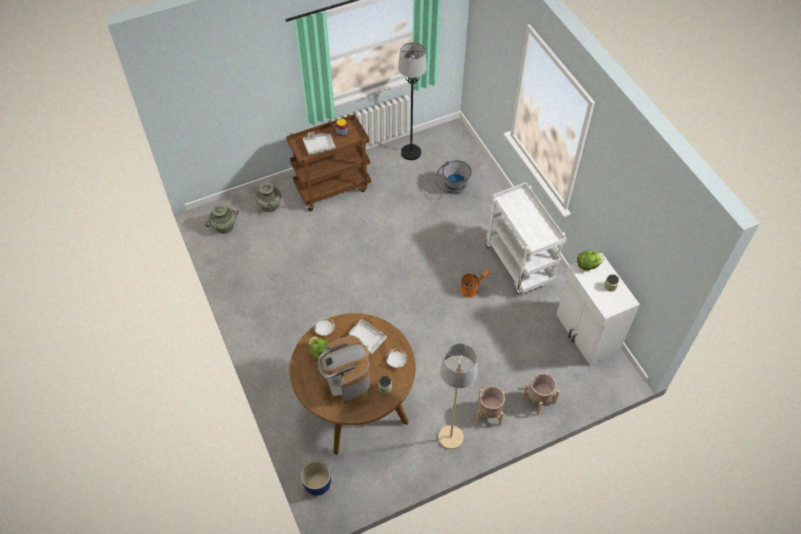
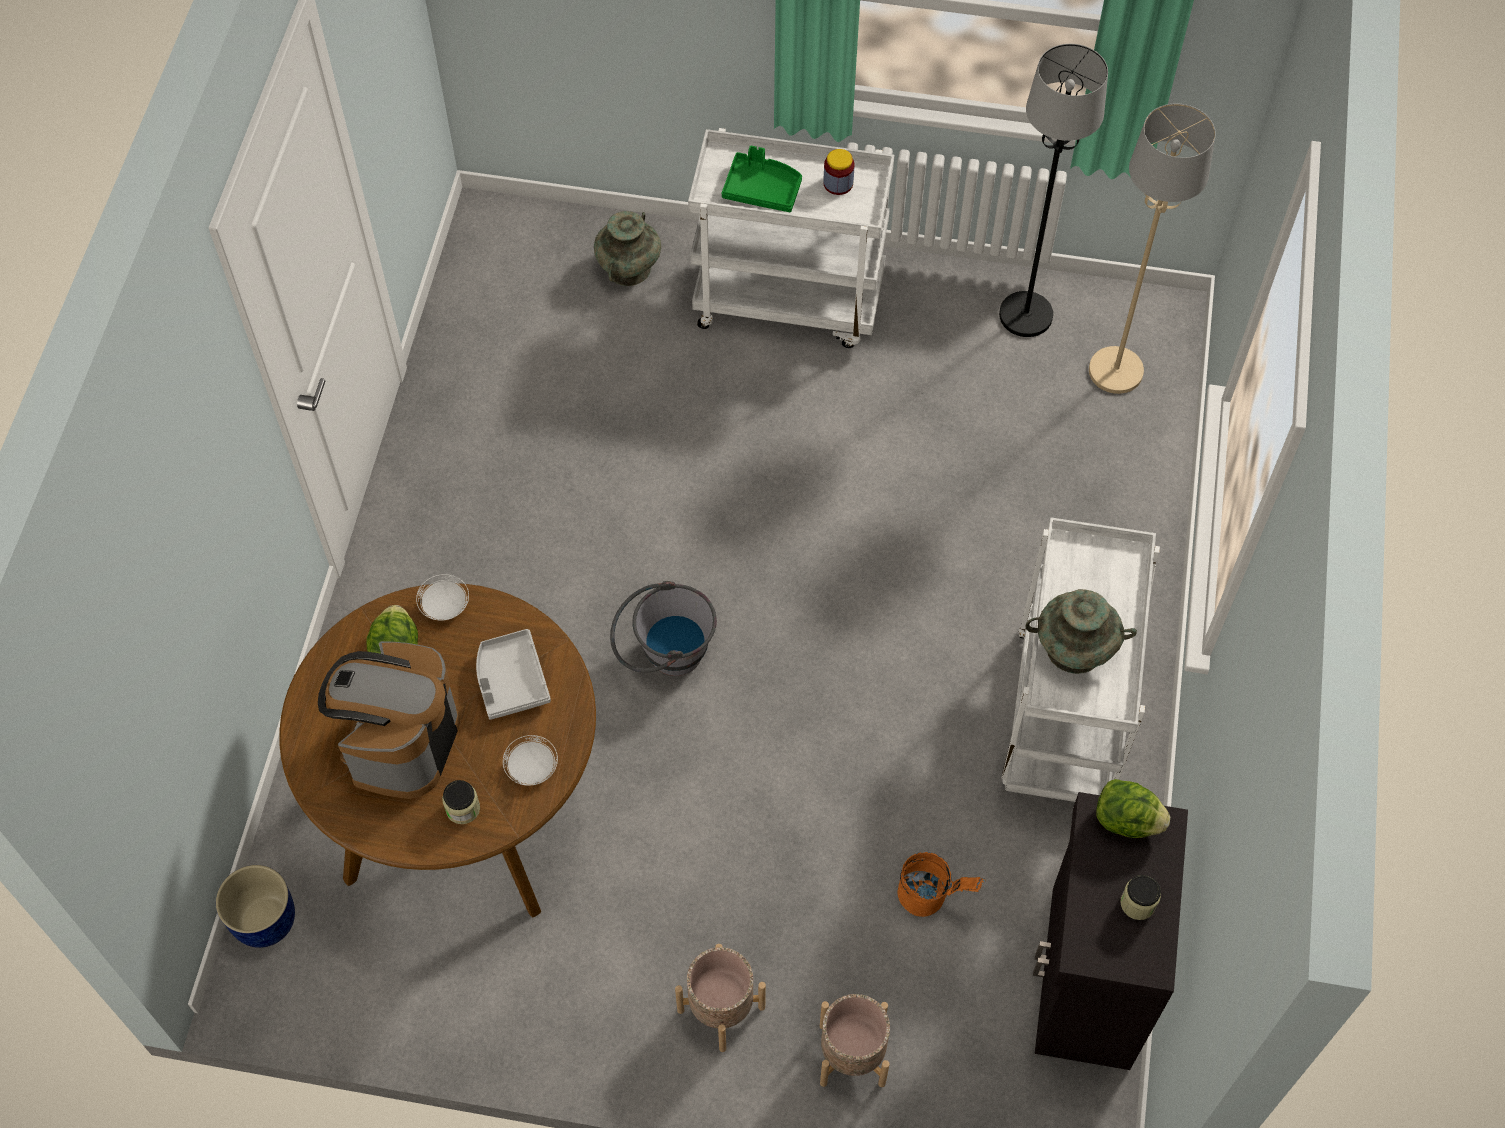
camera: 35 degrees right, 5 degrees up
turquoise vase [206,204,239,234] -> turquoise vase moved to [1026,589,1137,674]
brown cart [286,114,371,211] -> white cart [688,128,894,348]
grey tray [303,132,335,155] -> green tray [722,146,802,212]
grey bucket [435,160,472,194] -> grey bucket moved to [610,581,717,676]
beige floor lamp [438,343,477,449] -> beige floor lamp moved to [1089,103,1216,394]
orange bucket [460,269,491,298] -> orange bucket moved to [897,852,986,917]
white cabinet [556,253,640,365] -> black cabinet [1033,792,1188,1070]

